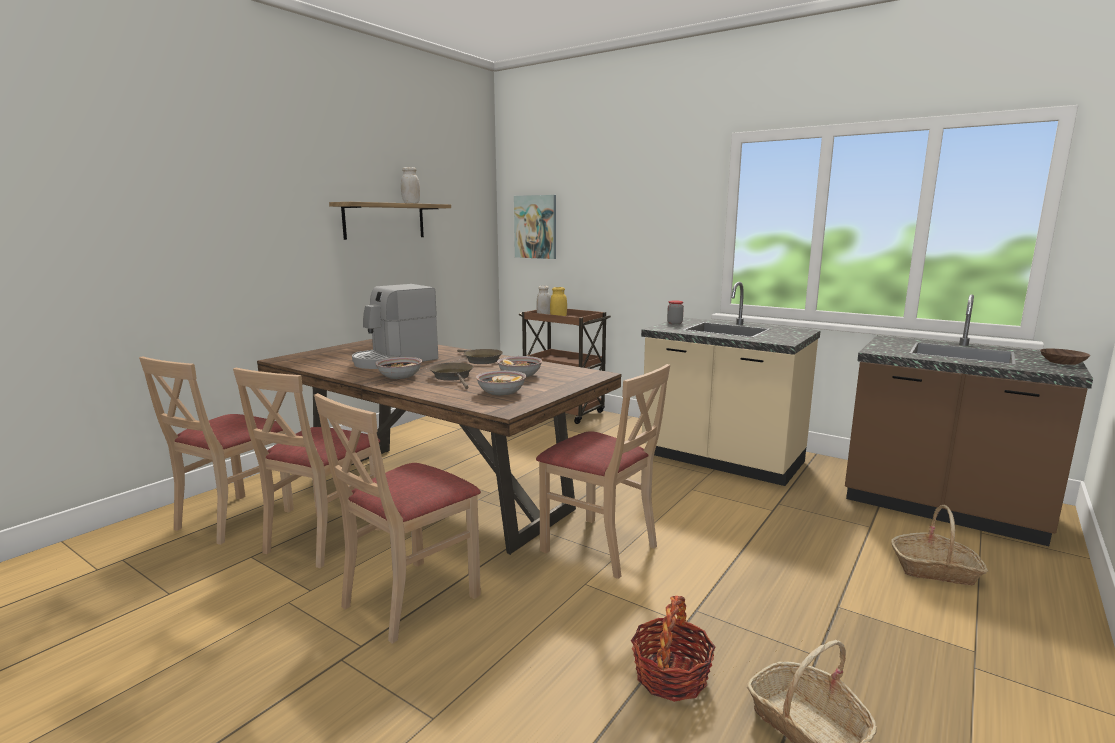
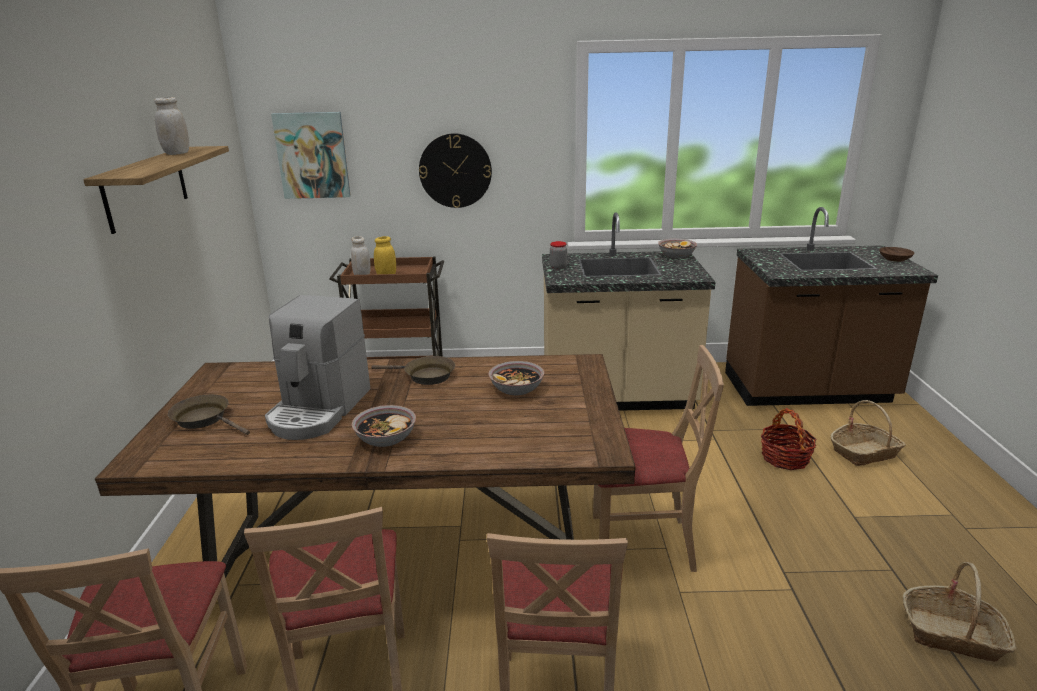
camera: 35 degrees left, 10 degrees up
brown frying pan [429,363,473,389] -> brown frying pan moved to [168,394,250,435]
bowl [476,370,526,396] -> bowl moved to [658,238,697,258]
basket [631,596,716,702] -> basket moved to [761,408,816,470]
none -> wall clock [419,133,492,208]

